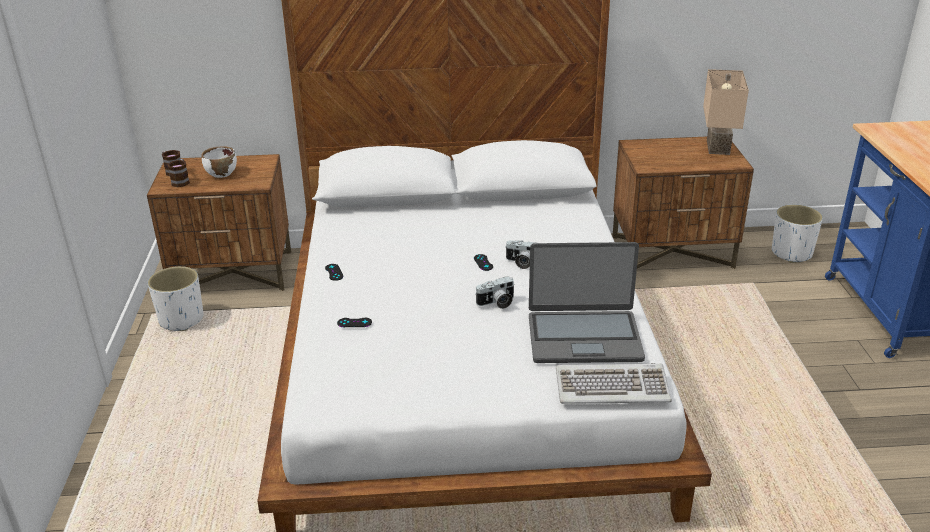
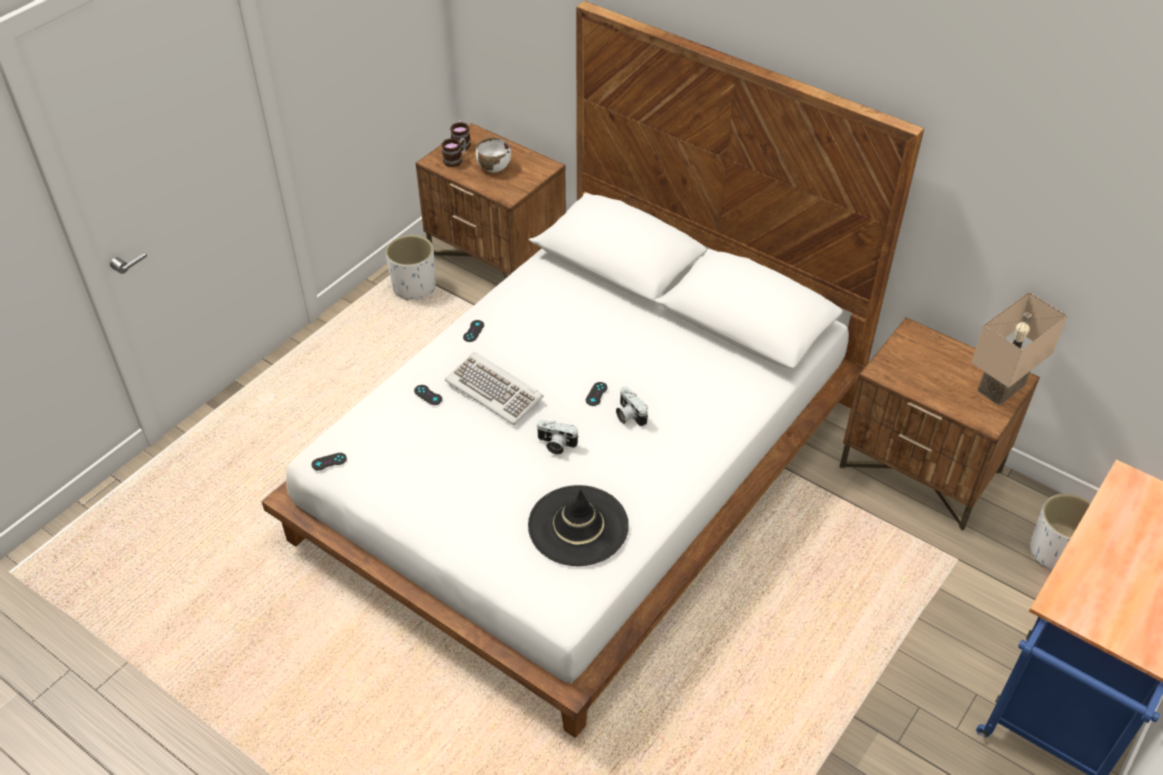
camera: 40 degrees right, 15 degrees up
laptop [529,242,645,363] -> black hat [528,485,629,566]
keyboard [556,363,672,404] -> keyboard moved to [445,352,544,425]
none -> black game controller [311,453,347,470]

